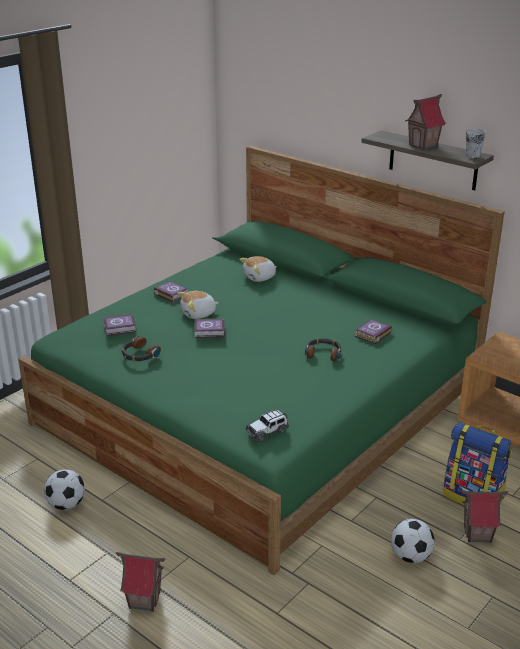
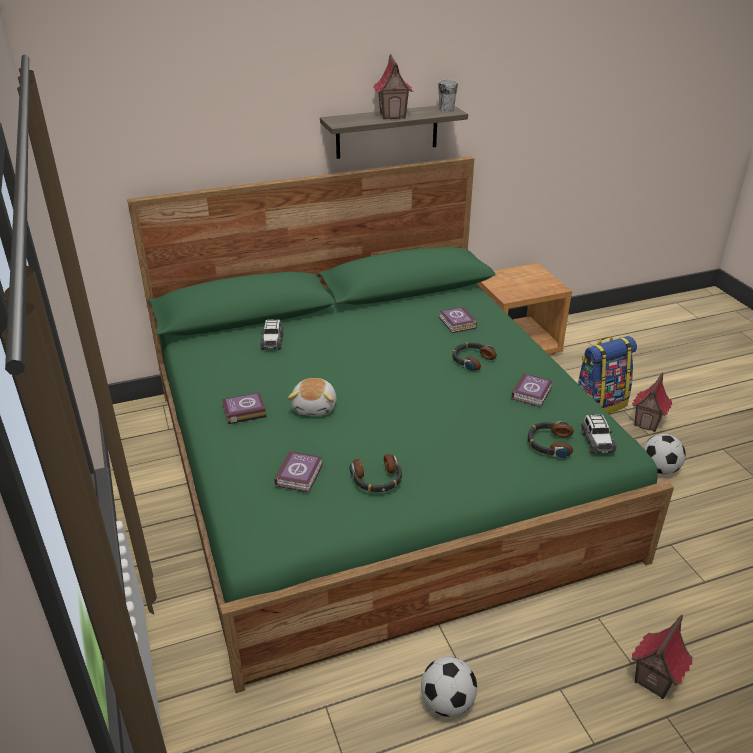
camera: 60 degrees left, 5 degrees up
book [194,318,225,338] -> book moved to [511,373,552,407]
plush toy [239,256,277,282] -> toy car [260,319,283,350]
none -> headphones [527,421,574,458]

